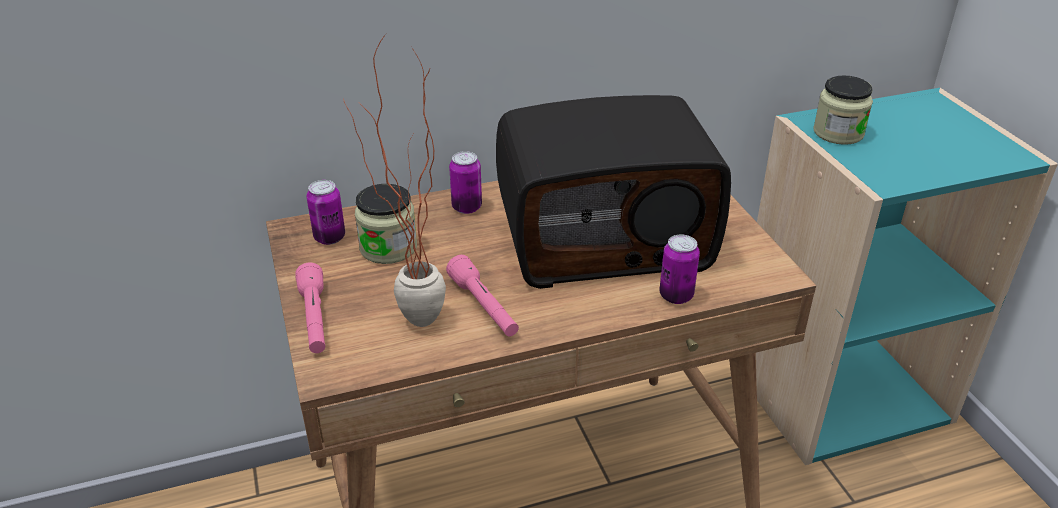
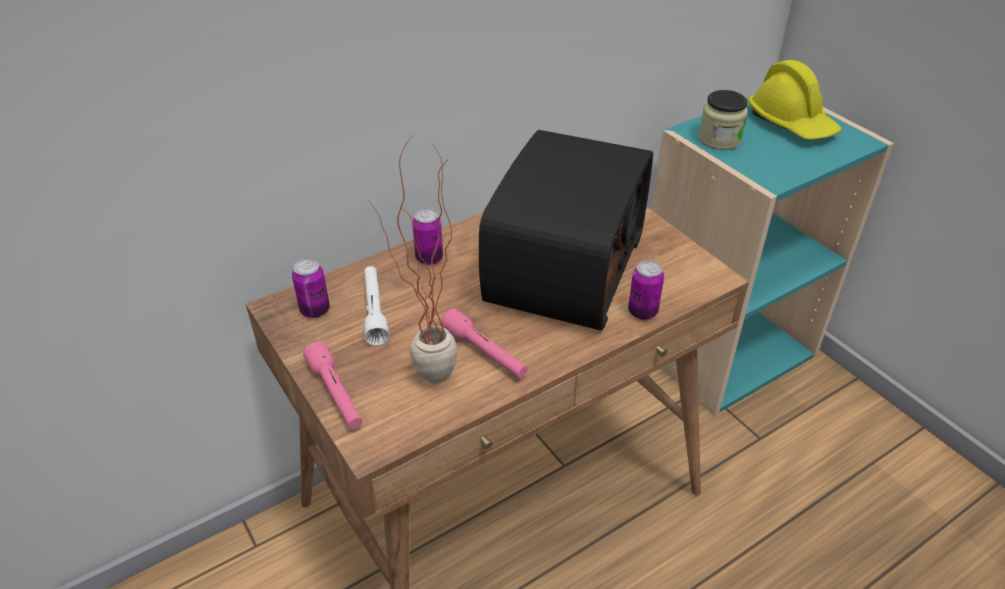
camera: 15 degrees left, 5 degrees up
jar [355,184,417,264] -> white flashlight [364,266,390,346]
radio [496,95,731,289] -> radio turned 45 degrees counterclockwise [479,130,653,331]
none -> yellow hard hat [748,60,842,140]

